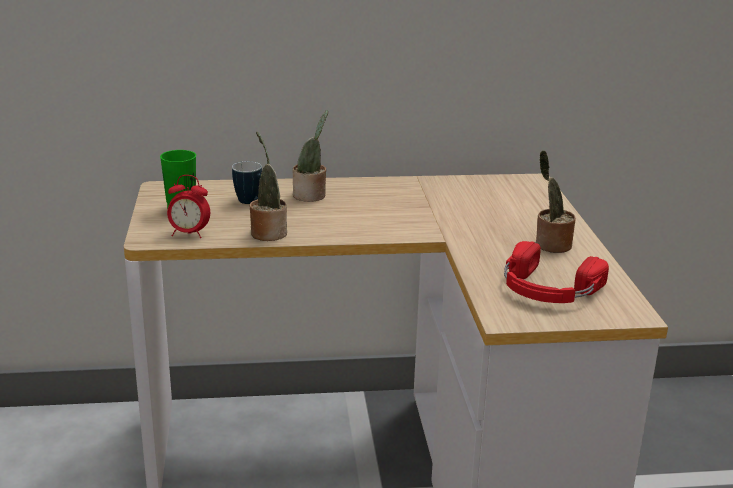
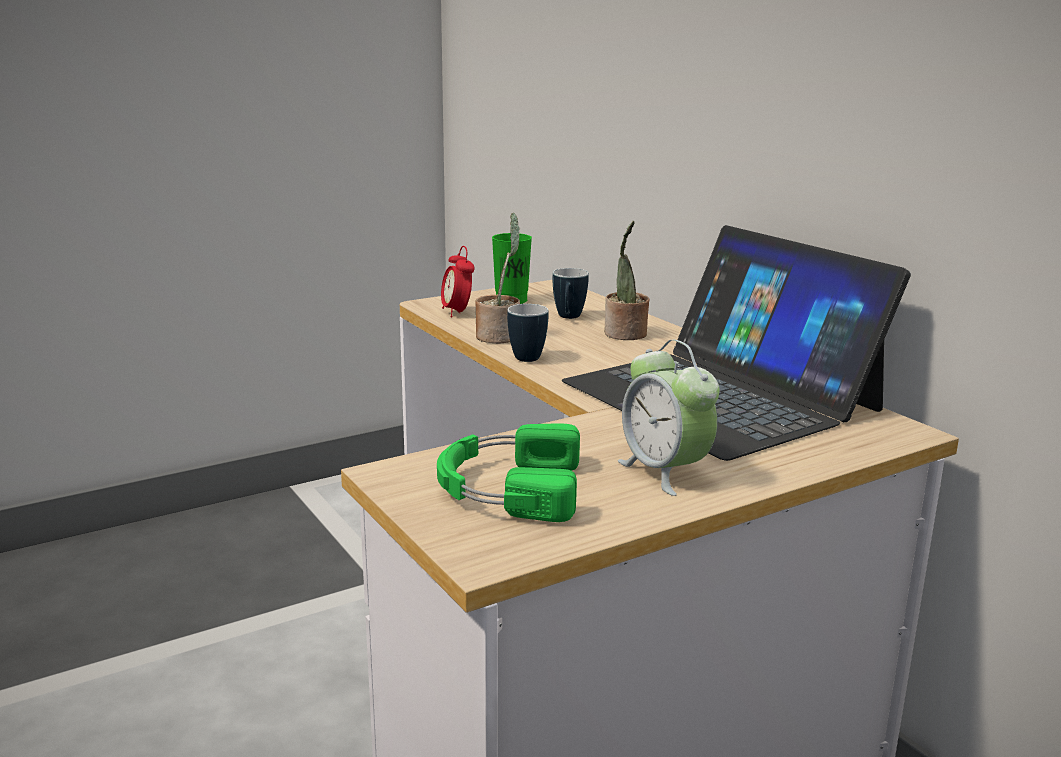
camera: 65 degrees right, 5 degrees down
red headphones [504,241,609,303] -> green headphones [437,423,580,522]
potted plant [536,150,576,253] -> alarm clock [618,340,720,496]
none -> mug [507,304,548,362]
none -> laptop [562,225,911,461]

